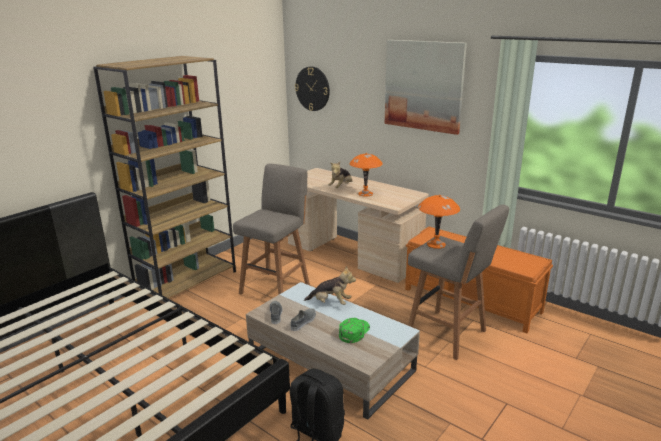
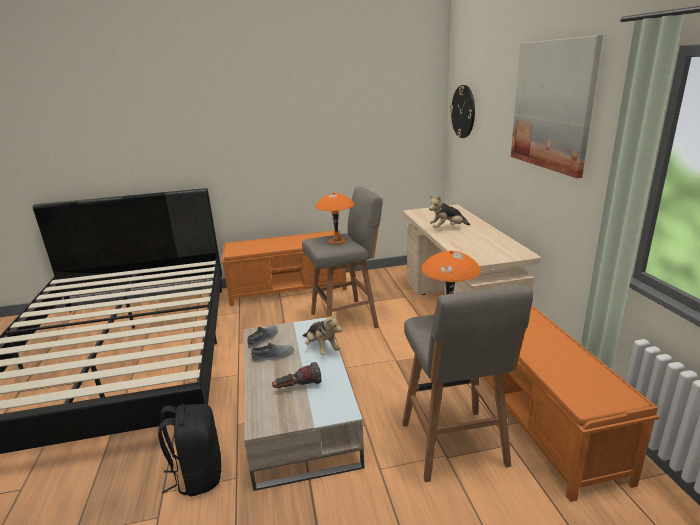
camera: 40 degrees right, 0 degrees up
brown bookcase [93,56,236,298] -> orange bench [221,230,347,306]
green cap [339,318,370,343] -> flashlight [272,362,321,388]
orange table lamp [350,153,383,197] -> orange table lamp moved to [315,192,354,244]

